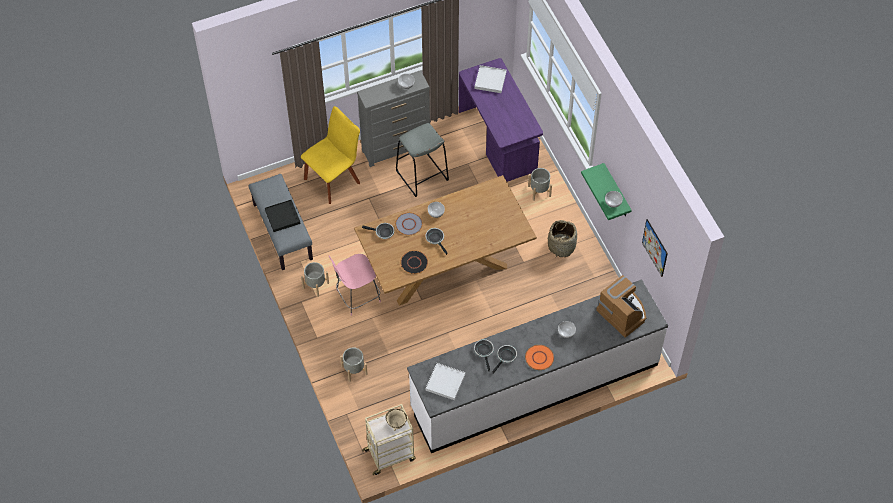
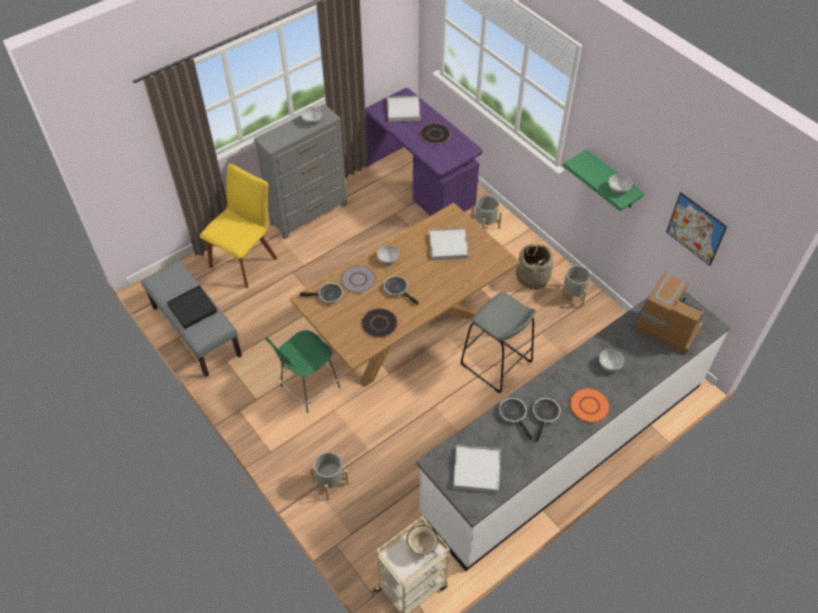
camera: 15 degrees left, 5 degrees down
grey planter [301,262,329,297] -> grey planter moved to [560,265,591,307]
pink stool [329,254,381,316] -> green stool [265,330,340,413]
grey stool [396,123,449,197] -> grey stool moved to [460,292,536,393]
none -> black plate [420,123,451,144]
none -> white tray [429,228,469,260]

